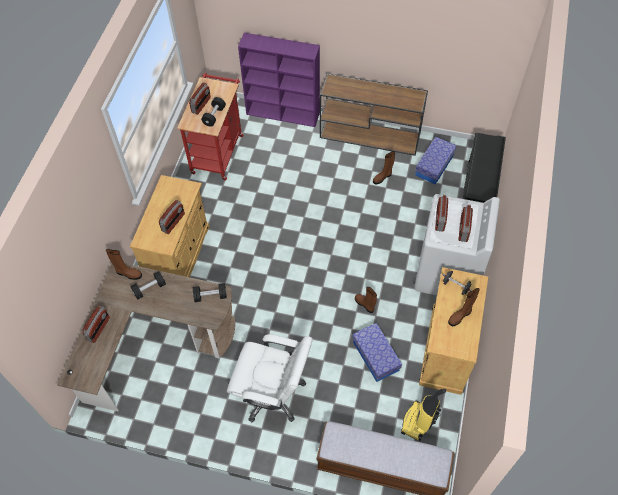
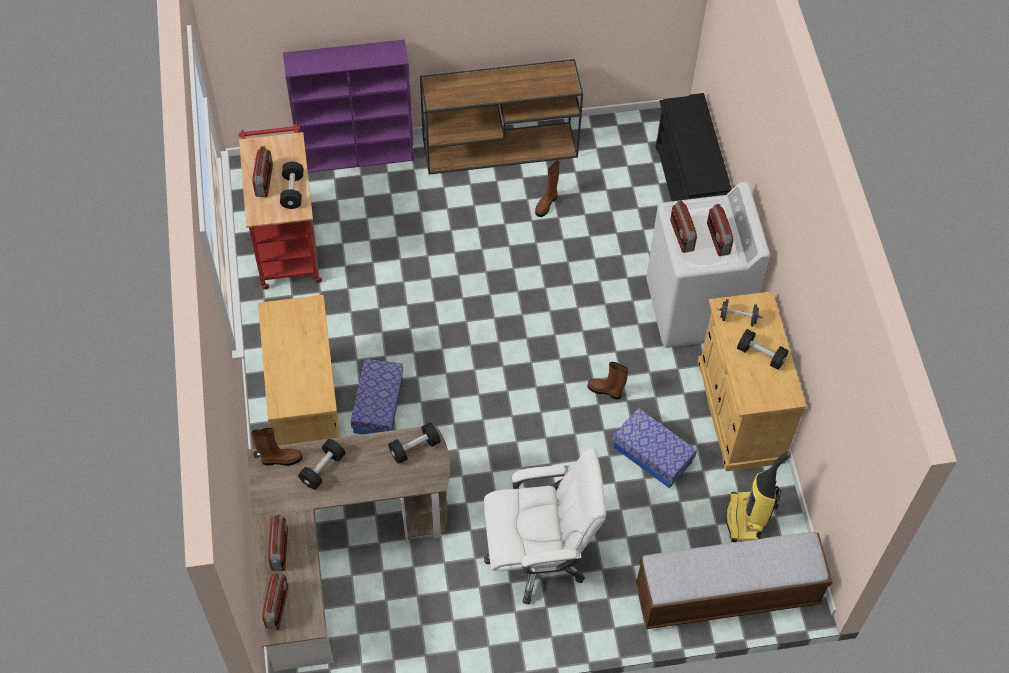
camera: 25 degrees left, 0 degrees up
radio [159,200,185,234] -> radio moved to [262,571,288,630]
storage box [415,137,456,184] -> storage box moved to [350,359,403,434]
brown boot [448,288,480,326] -> black dumbbell [737,329,789,370]

